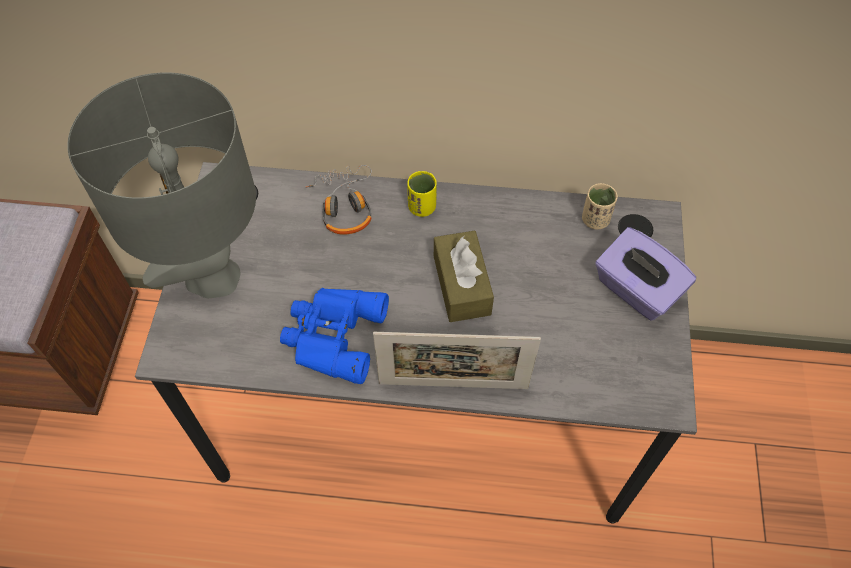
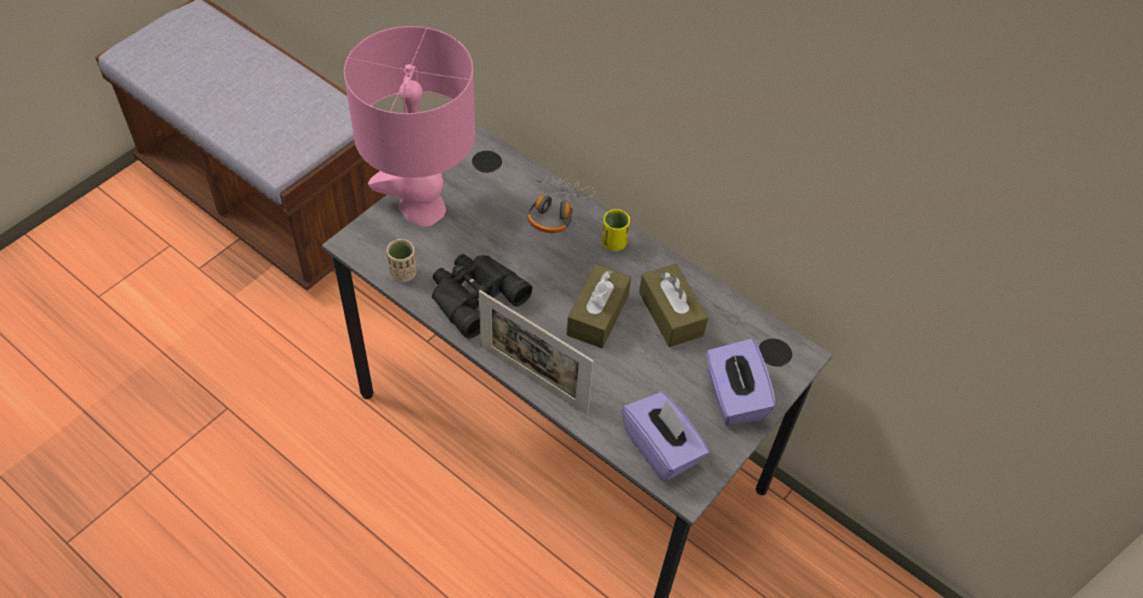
camera: 30 degrees right, 5 degrees down
grey table lamp [67,72,256,298] -> pink table lamp [344,26,475,227]
blue binoculars [280,288,389,384] -> black binoculars [432,254,532,339]
beige cup [582,183,618,230] -> beige cup moved to [387,239,417,282]
none -> purple tissue box [622,392,709,482]
none -> brown tissue box [639,264,708,347]

